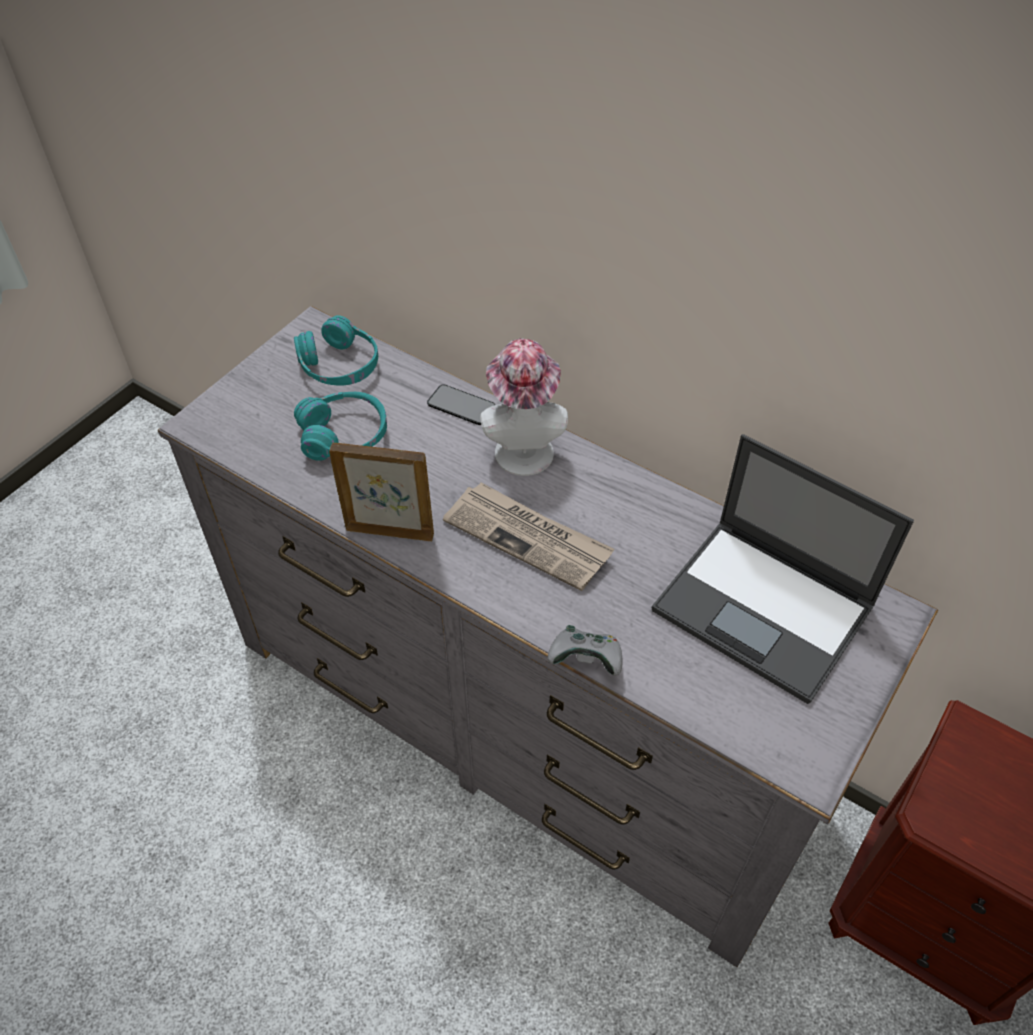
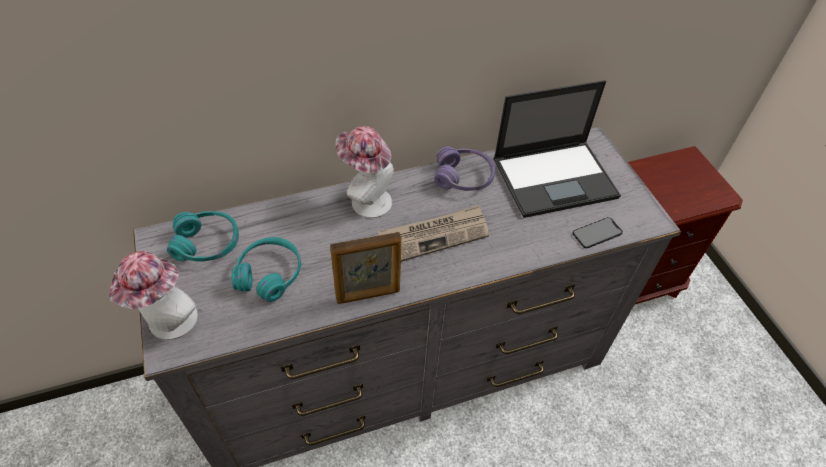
camera: 55 degrees left, 0 degrees up
picture frame [329,443,434,541] -> picture frame turned 150 degrees counterclockwise [330,232,401,304]
phone [427,385,495,425] -> phone moved to [572,217,623,248]
grey game controller [548,625,622,676] -> none
none -> hat [109,251,198,340]
none -> purple headphones [434,147,495,191]

